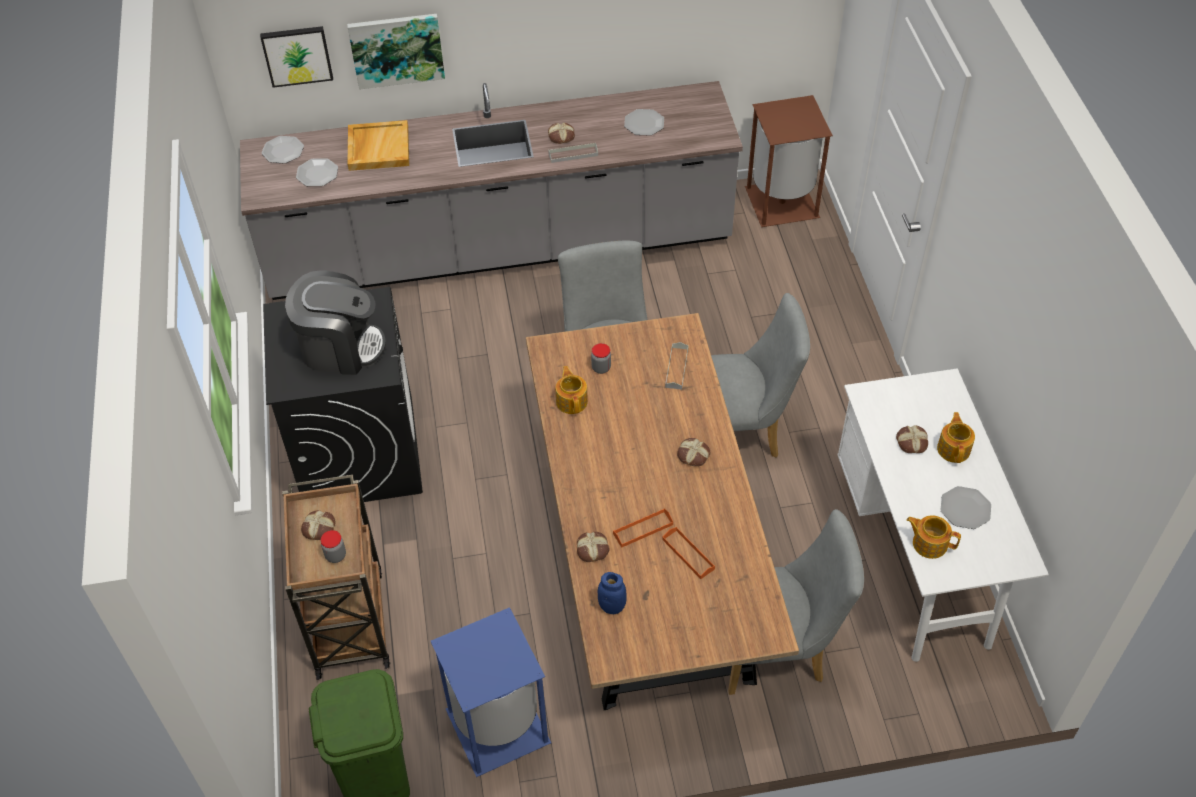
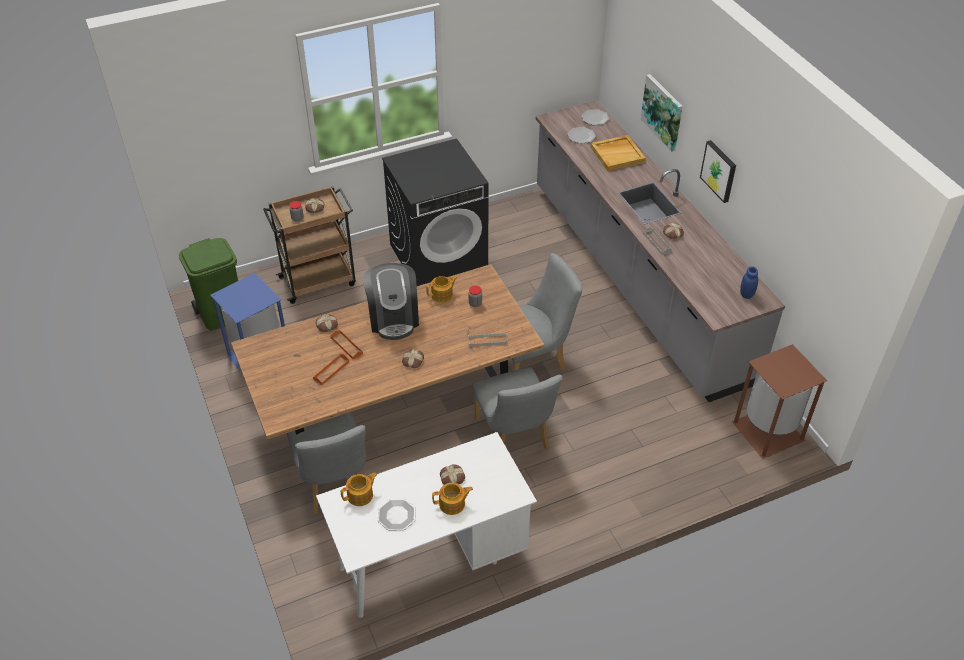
camera: 75 degrees right, 5 degrees down
picture [260,26,333,88] -> picture moved to [700,140,736,203]
coffee machine [285,271,386,375] -> coffee machine moved to [363,263,419,340]
blue jar [598,572,627,614] -> blue jar moved to [740,266,758,299]
plate [624,109,664,136] -> none
teapot [906,516,961,559] -> teapot turned 45 degrees clockwise [341,473,377,506]

